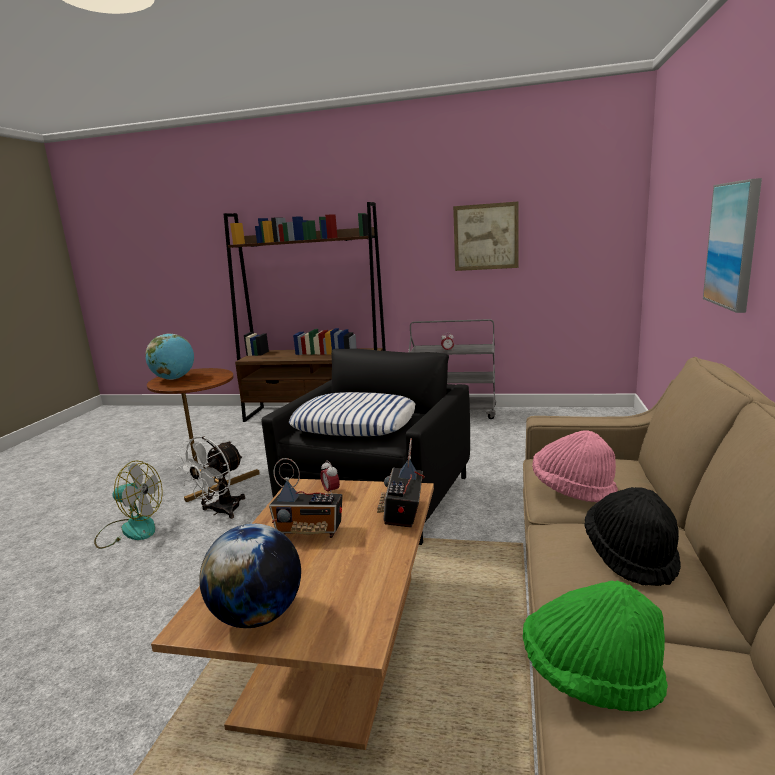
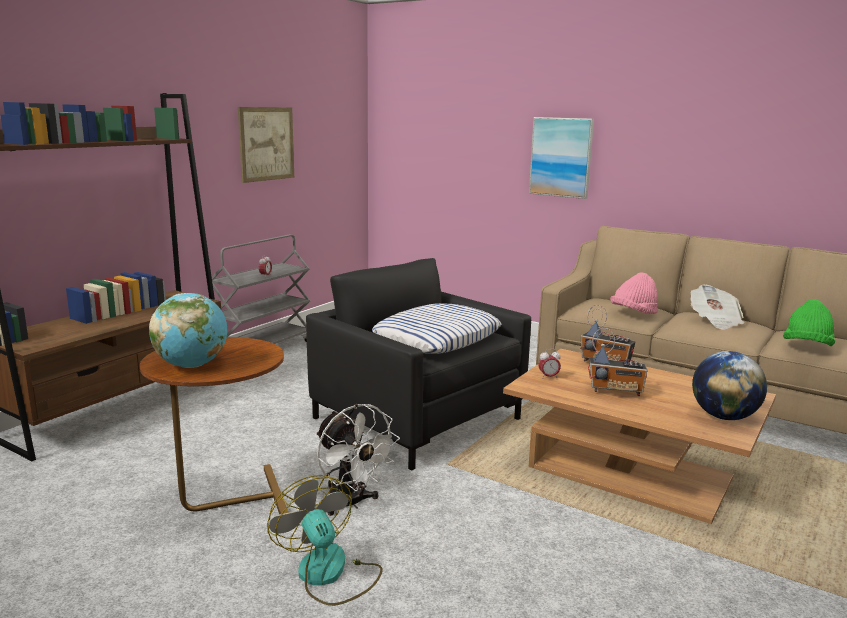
camera: 70 degrees left, 0 degrees up
fan [94,461,162,549] -> fan turned 60 degrees counterclockwise [267,475,383,606]
radio [269,458,343,538] -> radio turned 75 degrees clockwise [588,328,648,396]
black hat [584,487,681,586] -> newspaper [690,285,744,330]

